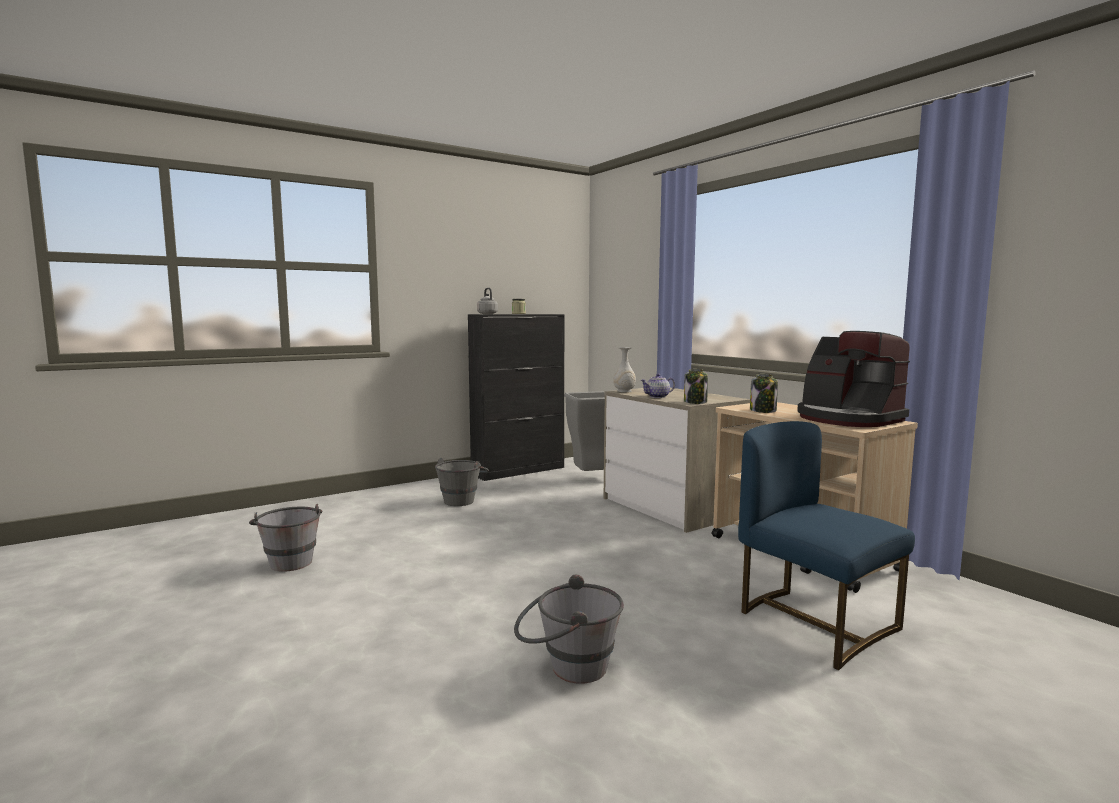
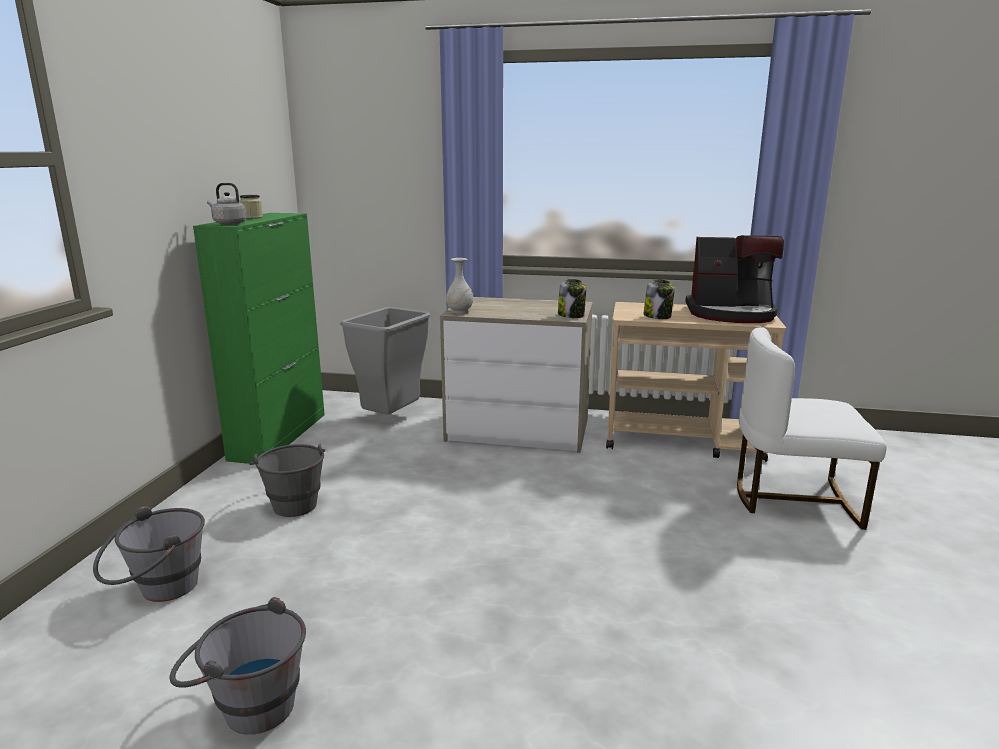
camera: 45 degrees left, 10 degrees up
black cabinet [468,314,565,481] -> green cabinet [193,213,325,464]
grey bucket [514,575,624,684] -> grey bucket moved to [93,506,205,602]
teapot [641,374,675,398] -> none
blue chair [738,421,915,670] -> white chair [737,327,887,530]

